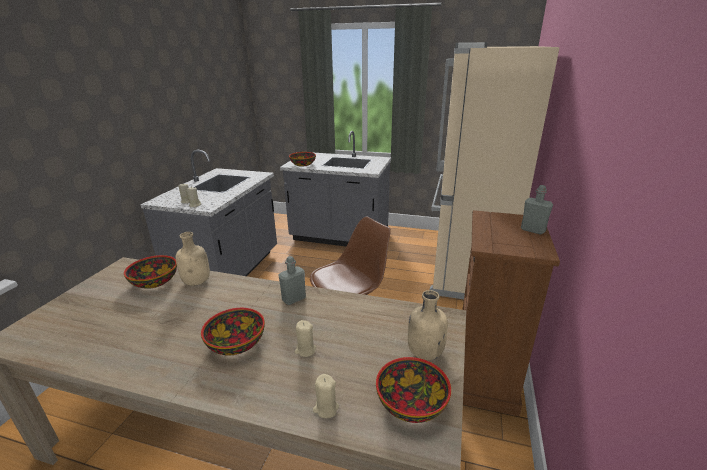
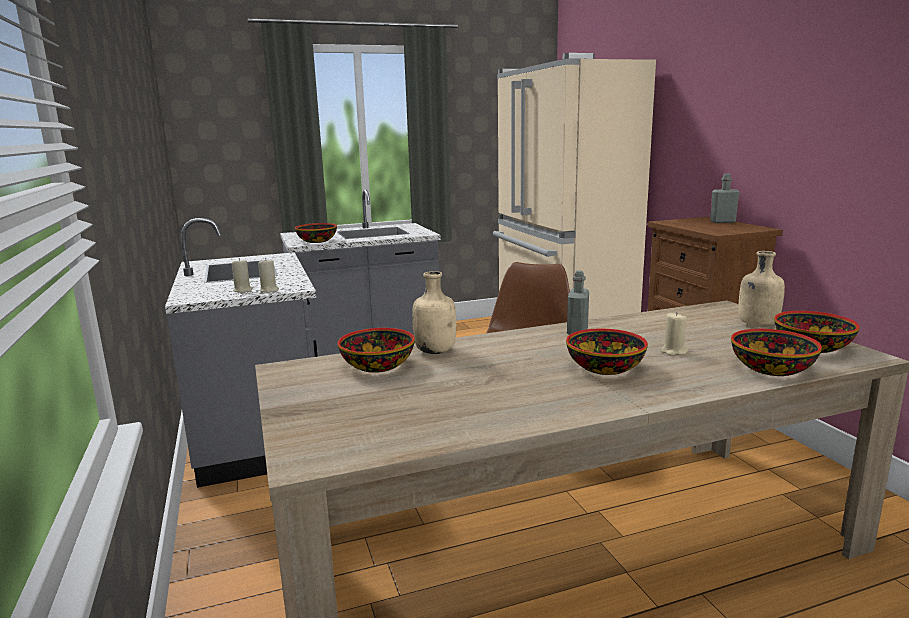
camera: 35 degrees left, 10 degrees down
beige candle [313,374,339,418] -> bowl [731,329,822,376]

